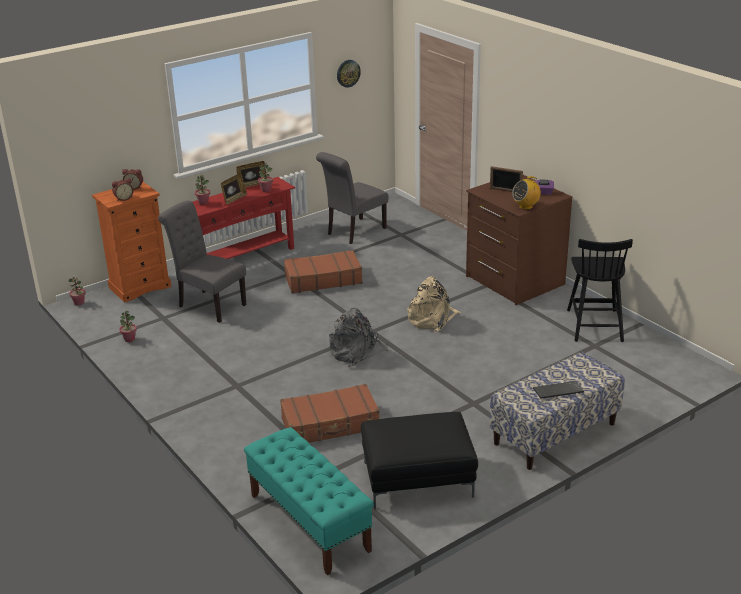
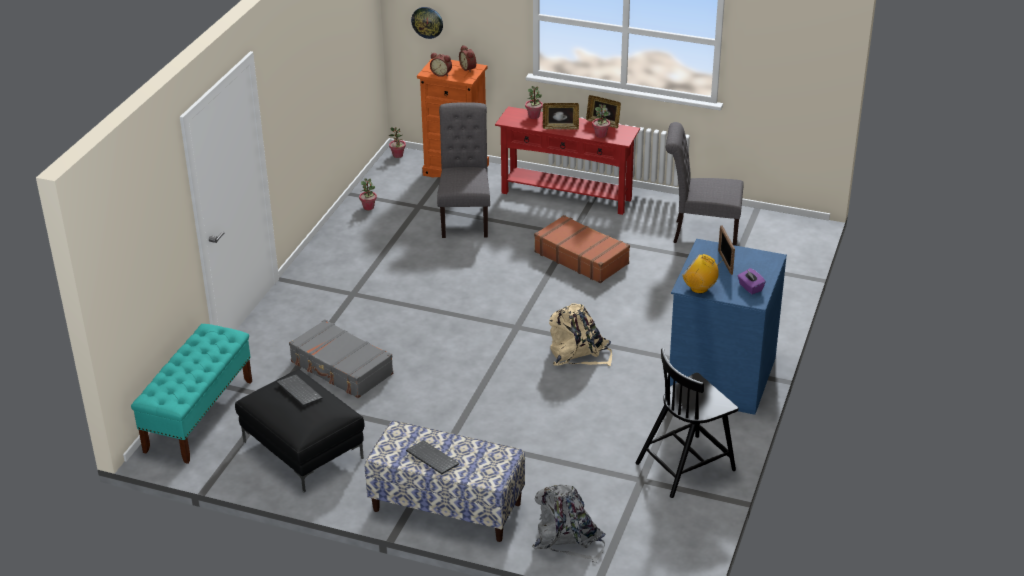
camera: 55 degrees right, 5 degrees up
brown suitcase [280,384,380,443] -> grey suitcase [289,319,393,398]
grey backpack [329,308,390,367] -> grey backpack moved to [532,484,605,563]
wall clock [337,60,361,88] -> wall clock moved to [411,7,443,39]
brown dresser [466,175,572,305] -> blue dresser [670,239,787,415]
none -> keyboard [277,375,323,406]

